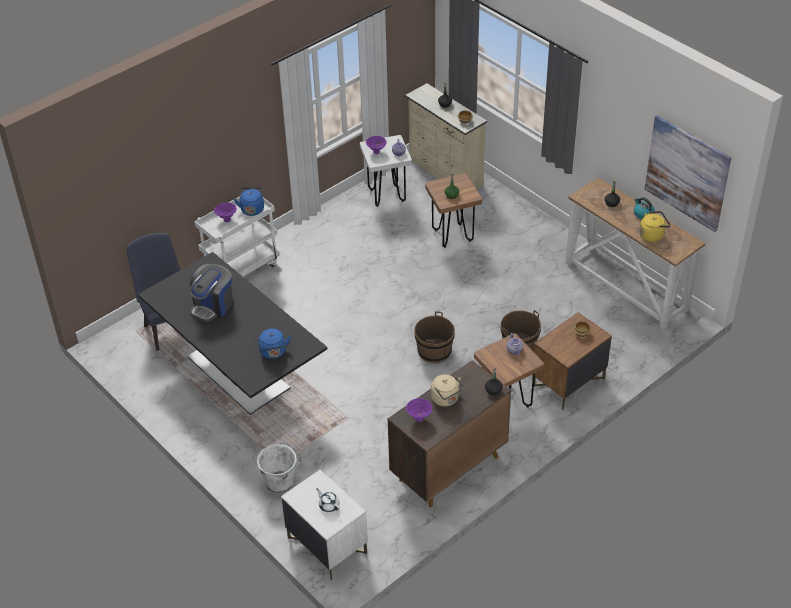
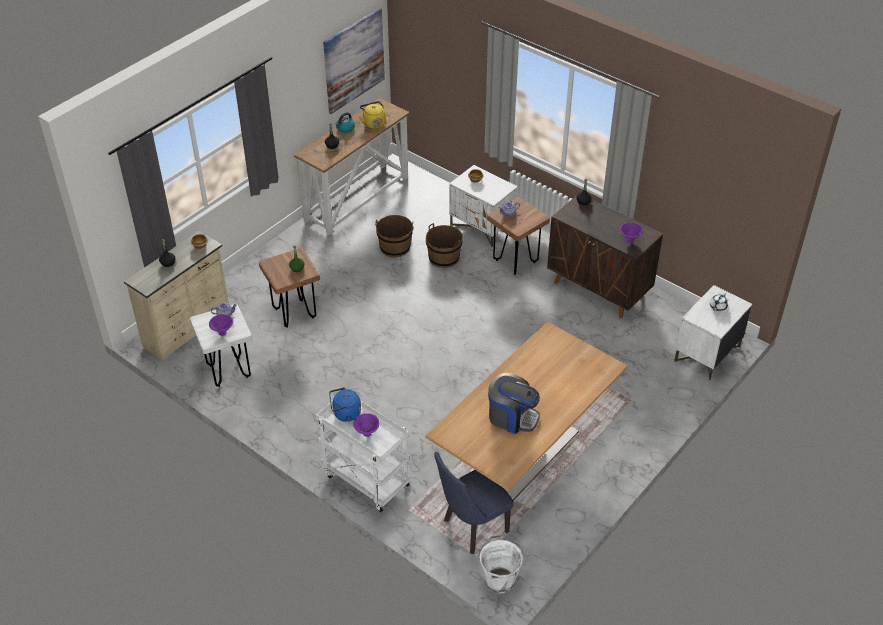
camera: 100 degrees left, 0 degrees up
black dining table [138,252,327,415] -> beige dining table [425,321,628,501]
white bucket [257,443,301,494] -> white bucket moved to [477,535,523,593]
blue kettle [259,328,291,359] -> none
brown bucket [414,311,455,363] -> brown bucket moved to [375,215,413,257]
beige kettle [431,374,464,407] -> none
brown nightstand [532,312,612,410] -> white nightstand [449,165,518,248]

